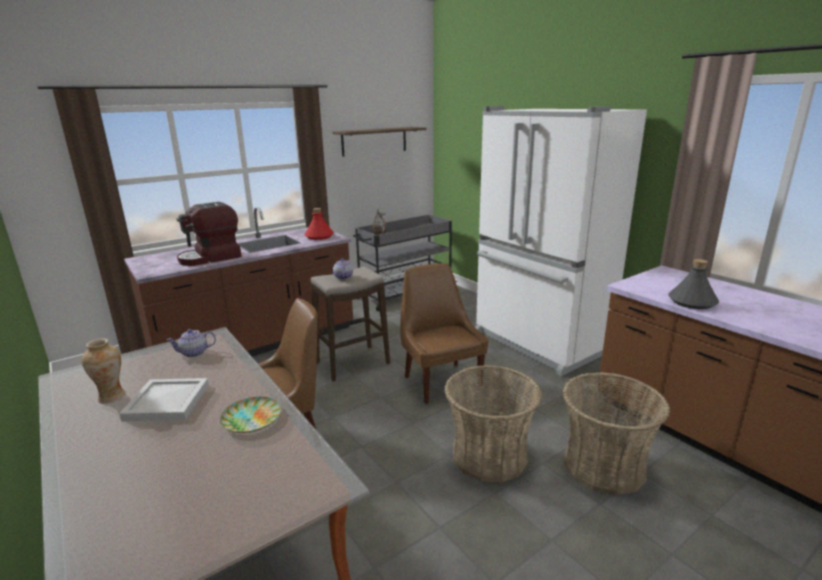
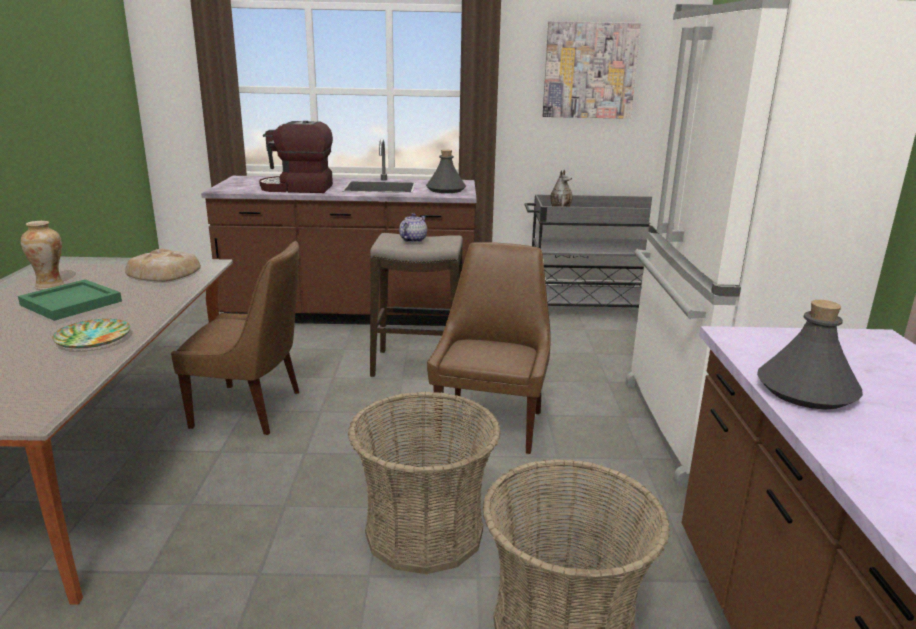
camera: 35 degrees right, 0 degrees up
white tray [119,378,209,421] -> green tray [18,279,122,321]
teapot [167,329,216,357] -> bread [125,249,201,282]
red bottle [304,208,334,240] -> grey bottle [426,150,466,193]
shelf [332,127,427,157] -> picture [543,21,641,119]

